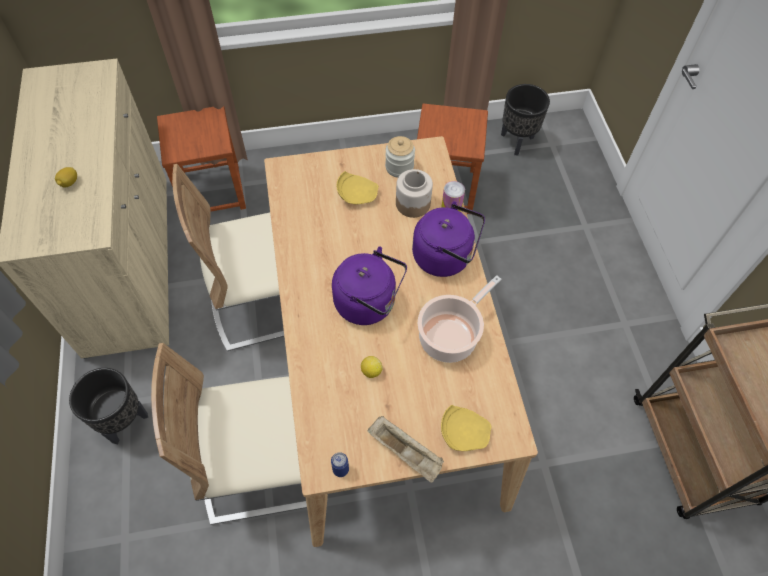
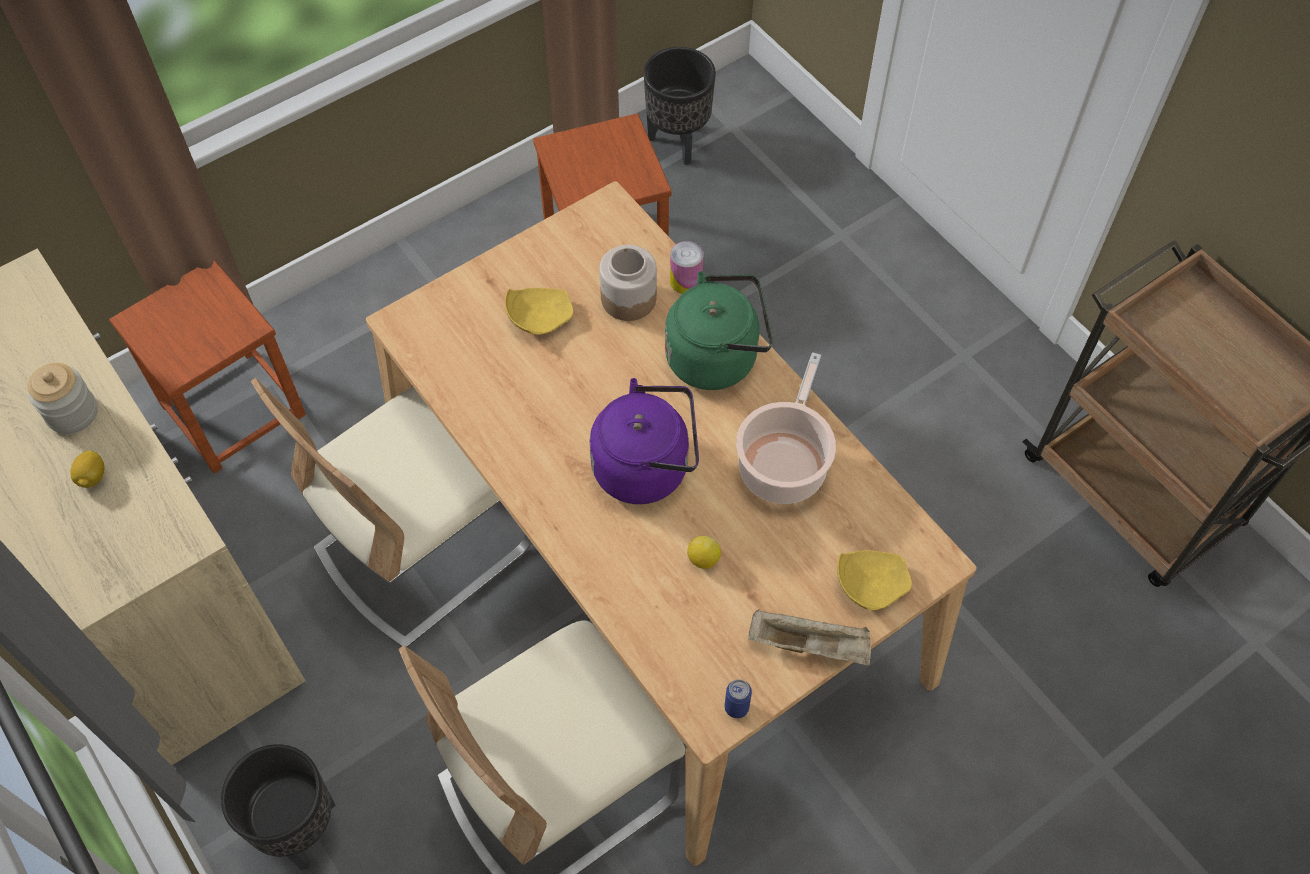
camera: 25 degrees left, 0 degrees up
jar [385,136,415,178] -> jar moved to [27,363,98,434]
purple kettle [412,201,485,277] -> green kettle [665,271,773,390]

